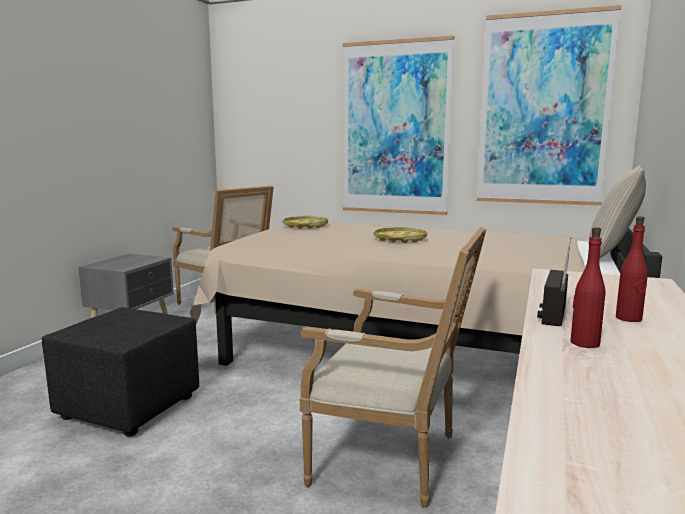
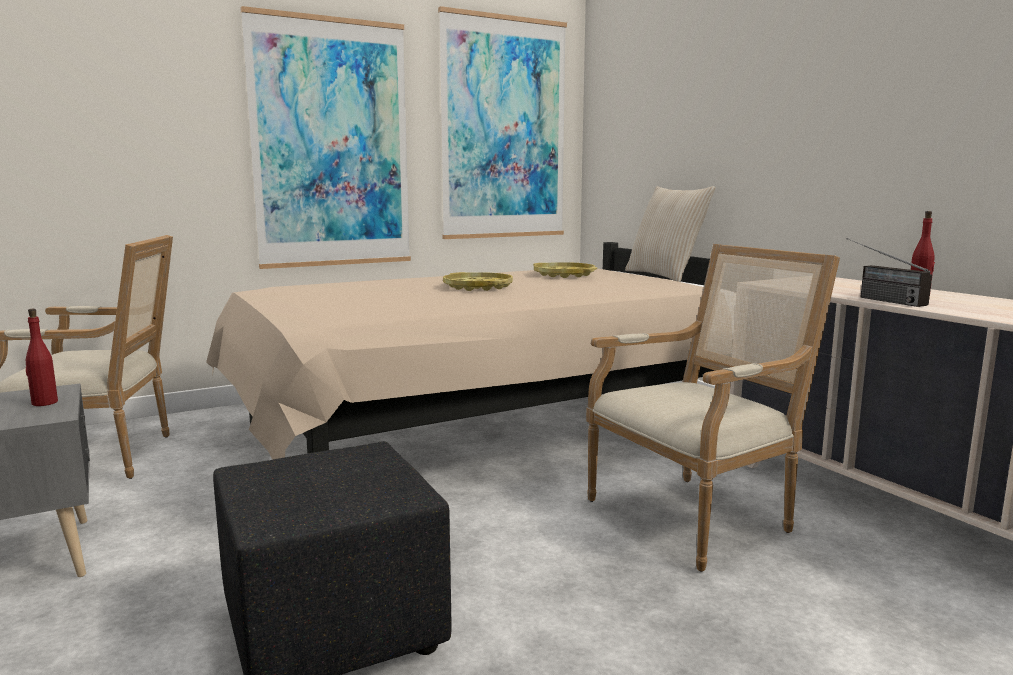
camera: 50 degrees left, 0 degrees up
yellow tray [282,216,328,229] -> yellow tray moved to [533,262,597,278]
red bottle [571,227,605,348] -> red bottle moved to [26,309,58,406]

